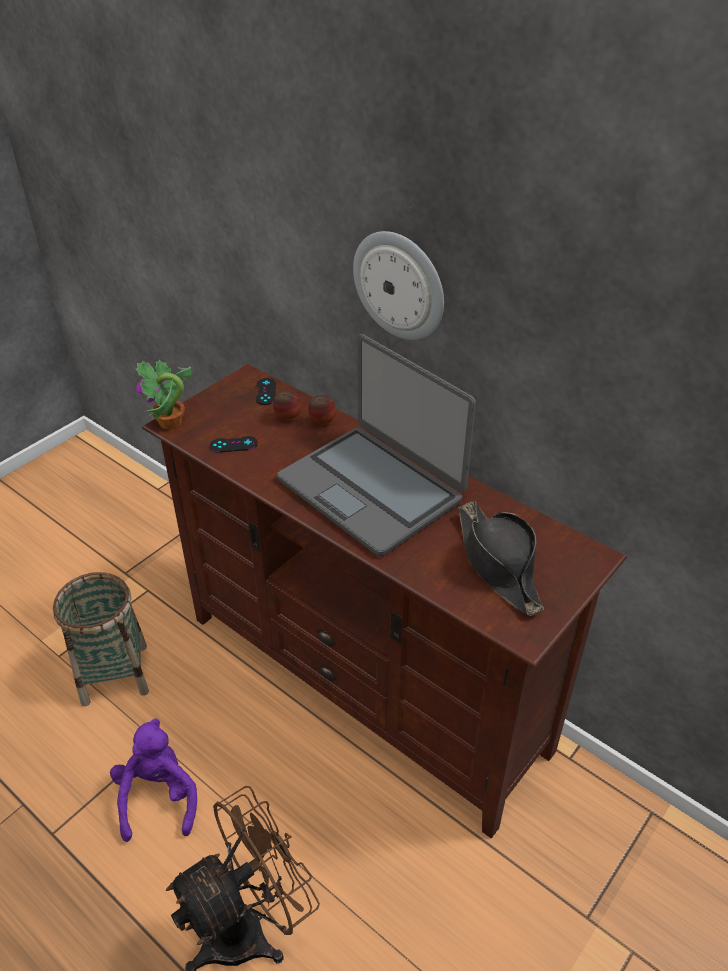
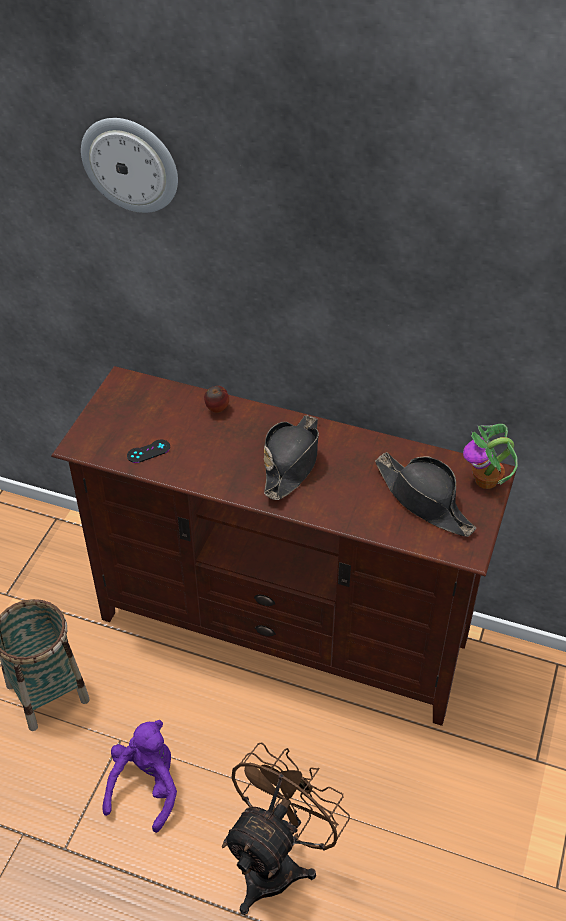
camera: 20 degrees left, 5 degrees up
purple plush toy [110,718,197,842] -> purple plush toy turned 45 degrees clockwise [103,720,177,833]
potted plant [136,360,191,429] -> potted plant moved to [463,424,518,489]
black game controller [256,378,276,405] -> none
apple [273,391,302,420] -> none
laptop [277,334,476,557] -> black hat [264,415,319,500]
wall clock [353,231,444,340] -> wall clock moved to [81,118,178,213]

